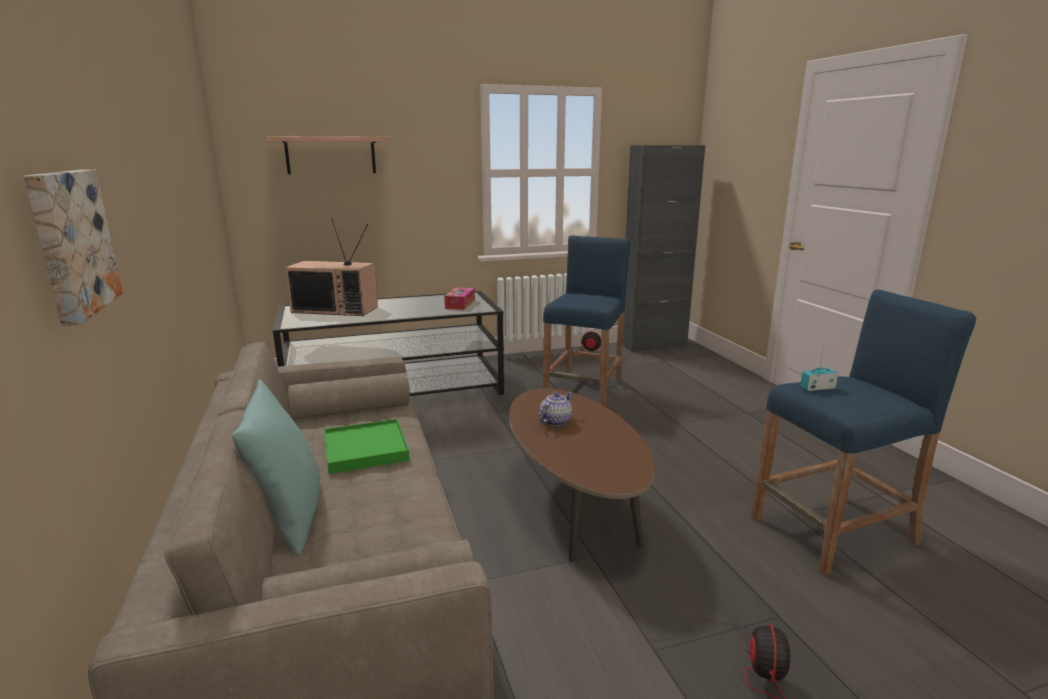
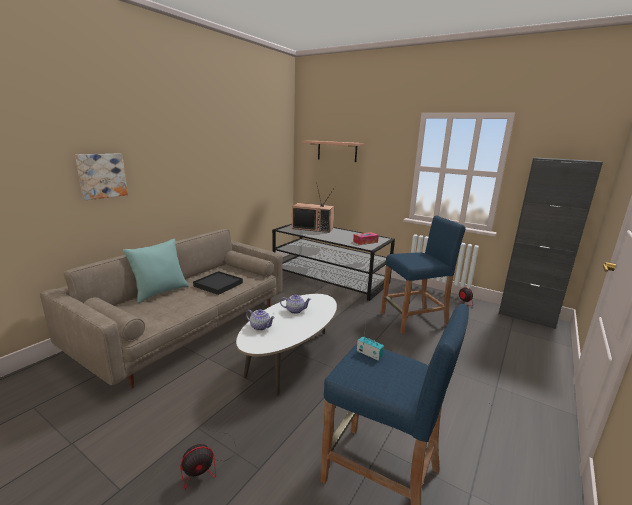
camera: 50 degrees right, 0 degrees up
television [285,218,378,316] -> television turned 45 degrees counterclockwise [292,186,335,233]
green tray [324,419,410,474] -> black tray [193,271,243,295]
brown coffee table [509,388,655,561] -> white coffee table [236,294,337,395]
none -> teapot [246,309,275,331]

